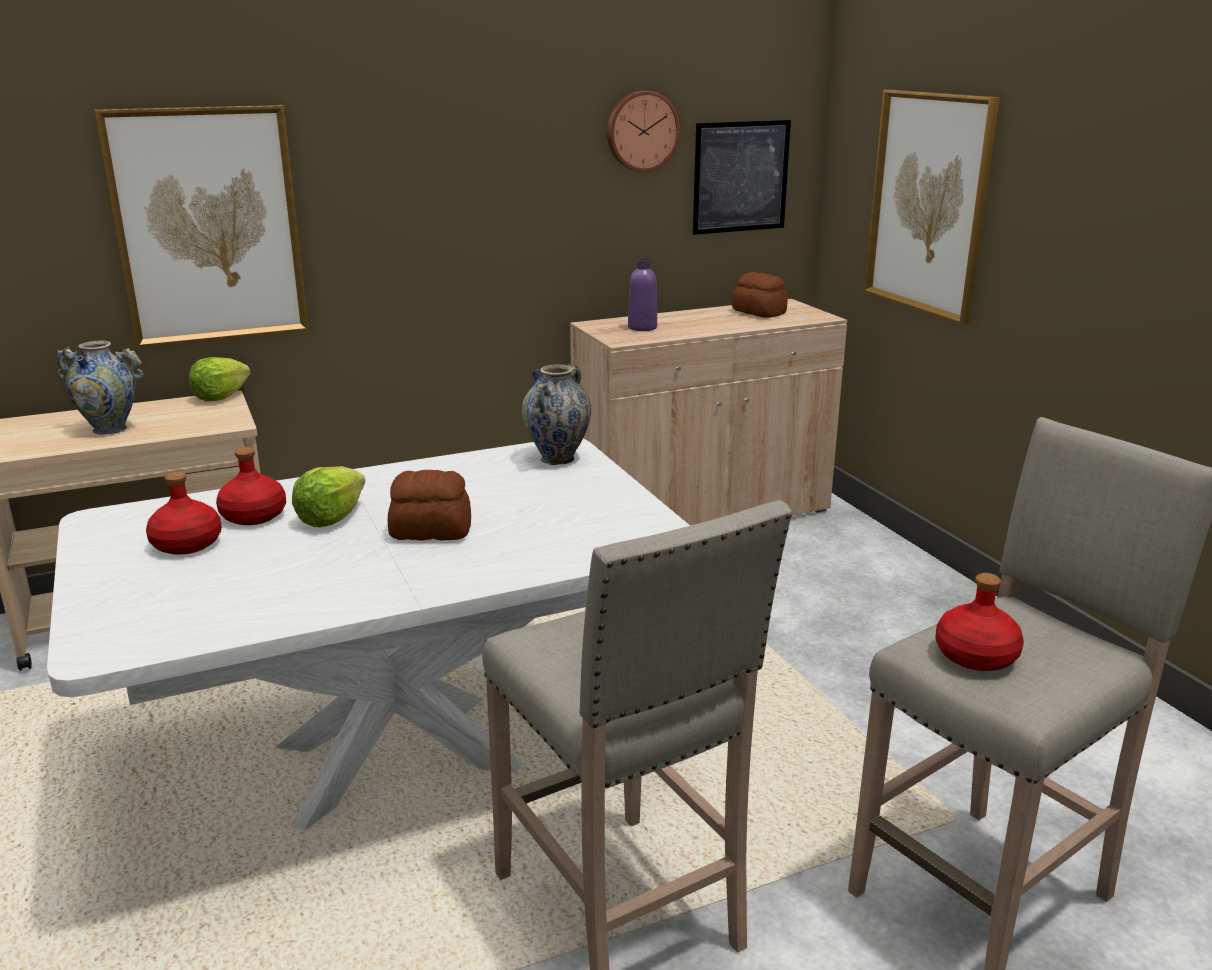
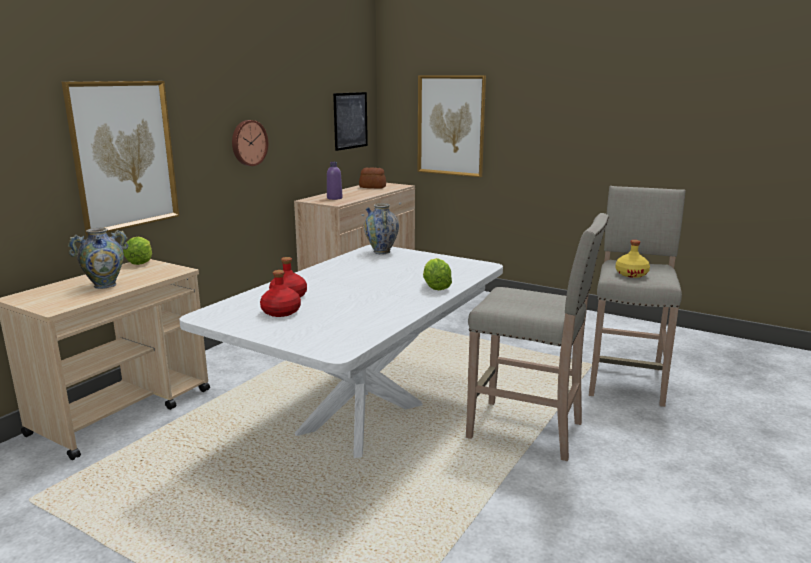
camera: 35 degrees left, 5 degrees down
lettuce [292,466,366,527] -> lettuce moved to [423,258,452,290]
bread [388,470,471,541] -> none
wall clock [607,90,680,172] -> wall clock moved to [232,120,268,166]
red bottle [935,573,1024,671] -> yellow bottle [616,240,650,278]

